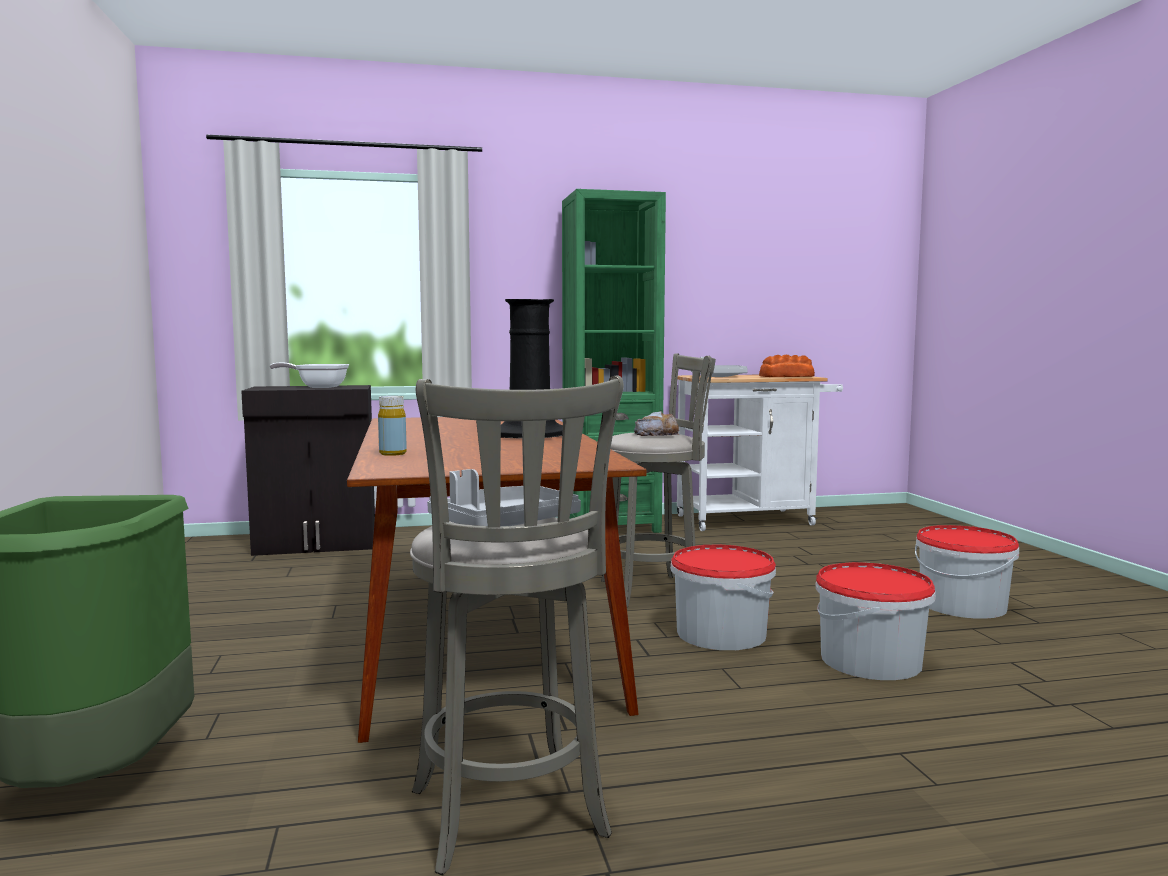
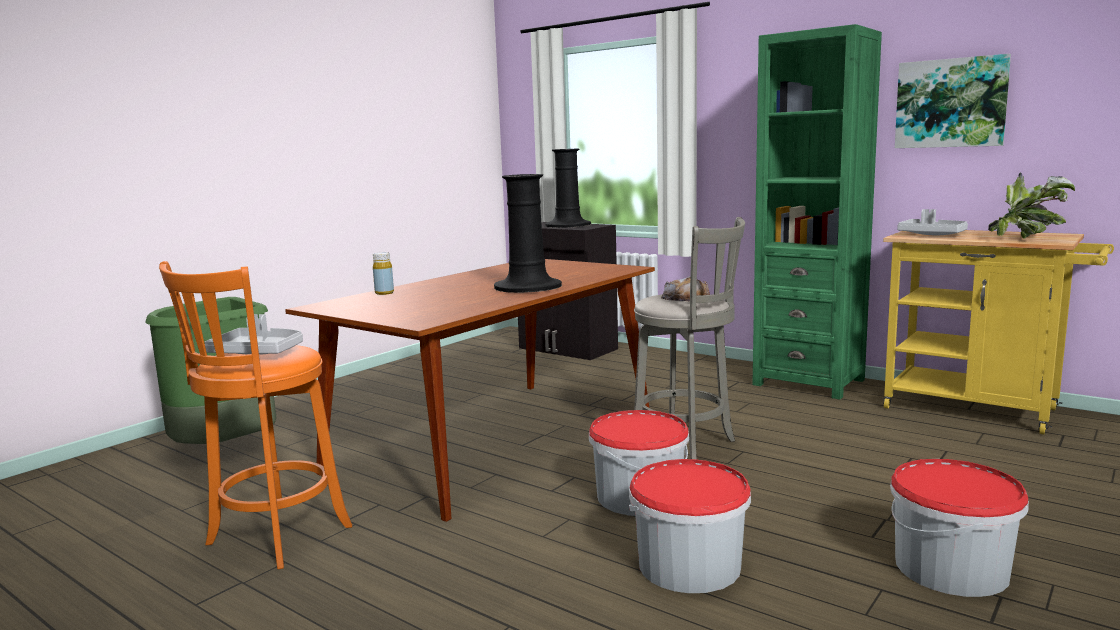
camera: 50 degrees right, 5 degrees up
frying pan [270,362,349,388] -> black vase [545,149,591,228]
grey stool [410,375,624,875] -> orange stool [159,261,352,569]
white cart [677,375,843,531] -> yellow cart [883,230,1114,435]
bread [759,355,815,377] -> potted plant [988,173,1075,239]
none -> picture [895,54,1011,148]

